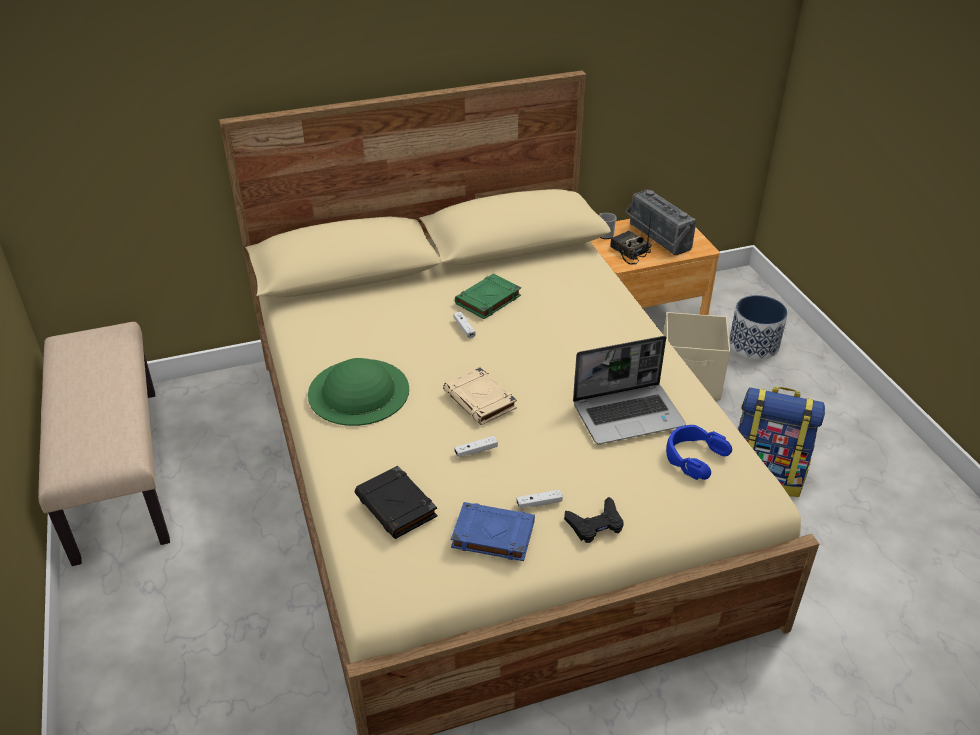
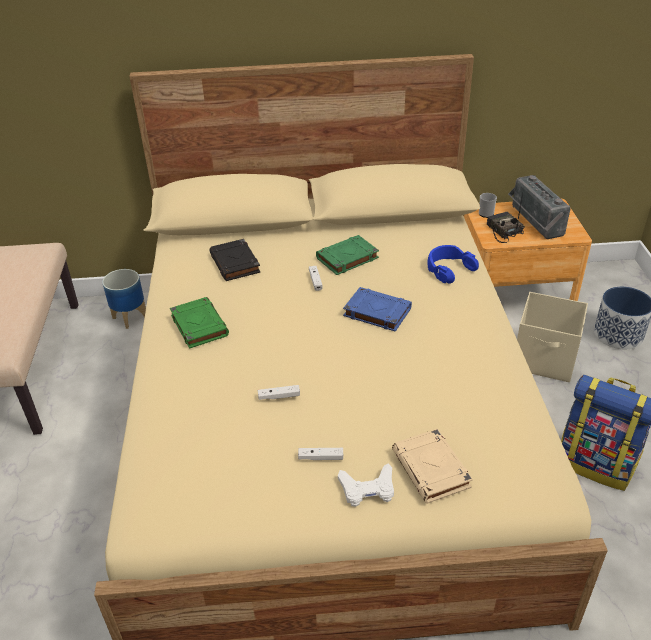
camera: 15 degrees right, 0 degrees up
green hat [308,358,409,426] -> green book [170,297,229,349]
black book [355,466,437,539] -> black book moved to [209,239,261,281]
beige book [443,367,517,425] -> beige book moved to [392,429,473,504]
blue book [451,502,535,561] -> blue book moved to [343,287,412,332]
black game controller [564,497,624,543] -> white game controller [338,463,394,507]
laptop [573,336,686,444] -> none
blue headphones [666,425,732,480] -> blue headphones moved to [427,245,479,284]
none -> planter [102,269,146,329]

